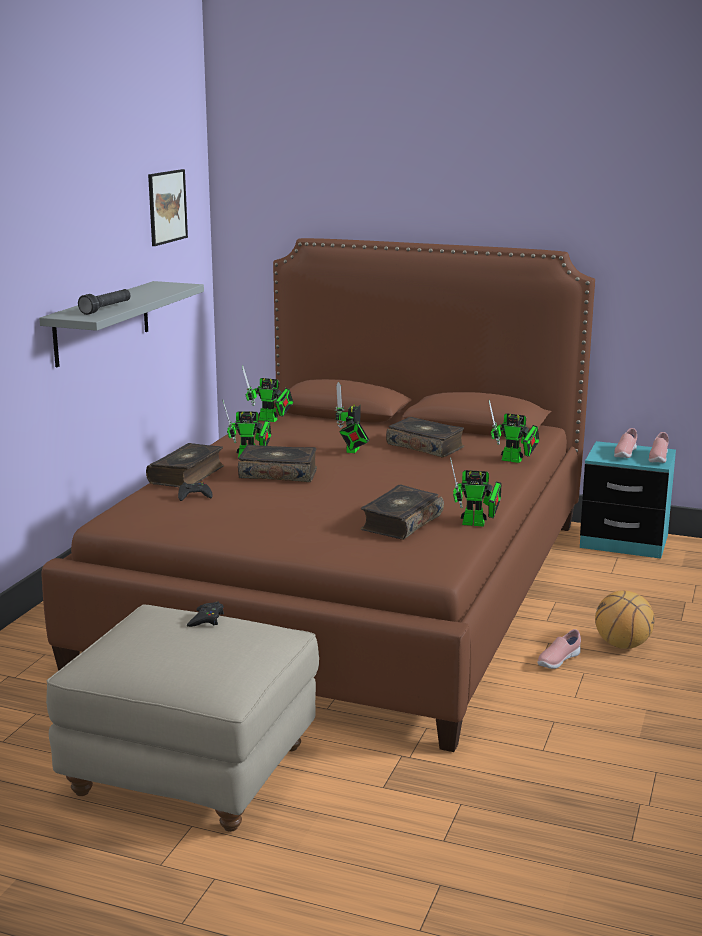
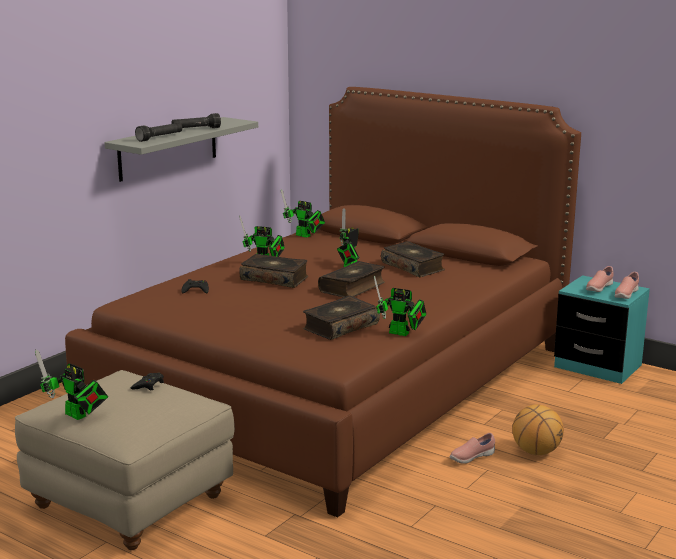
camera: 15 degrees right, 0 degrees up
book [146,443,224,488] -> book moved to [318,261,385,298]
picture [148,169,188,246] -> none
toy robot [489,400,539,463] -> toy robot moved to [35,349,108,420]
none -> black flashlight [171,113,221,128]

